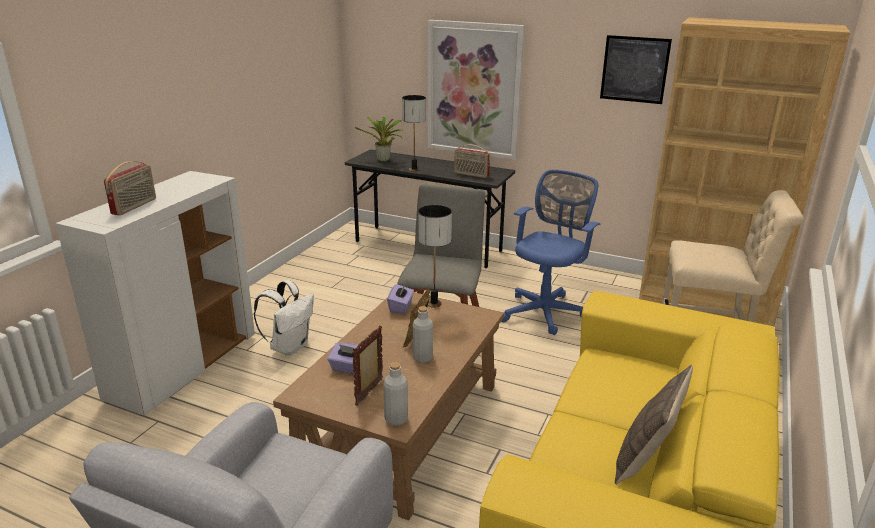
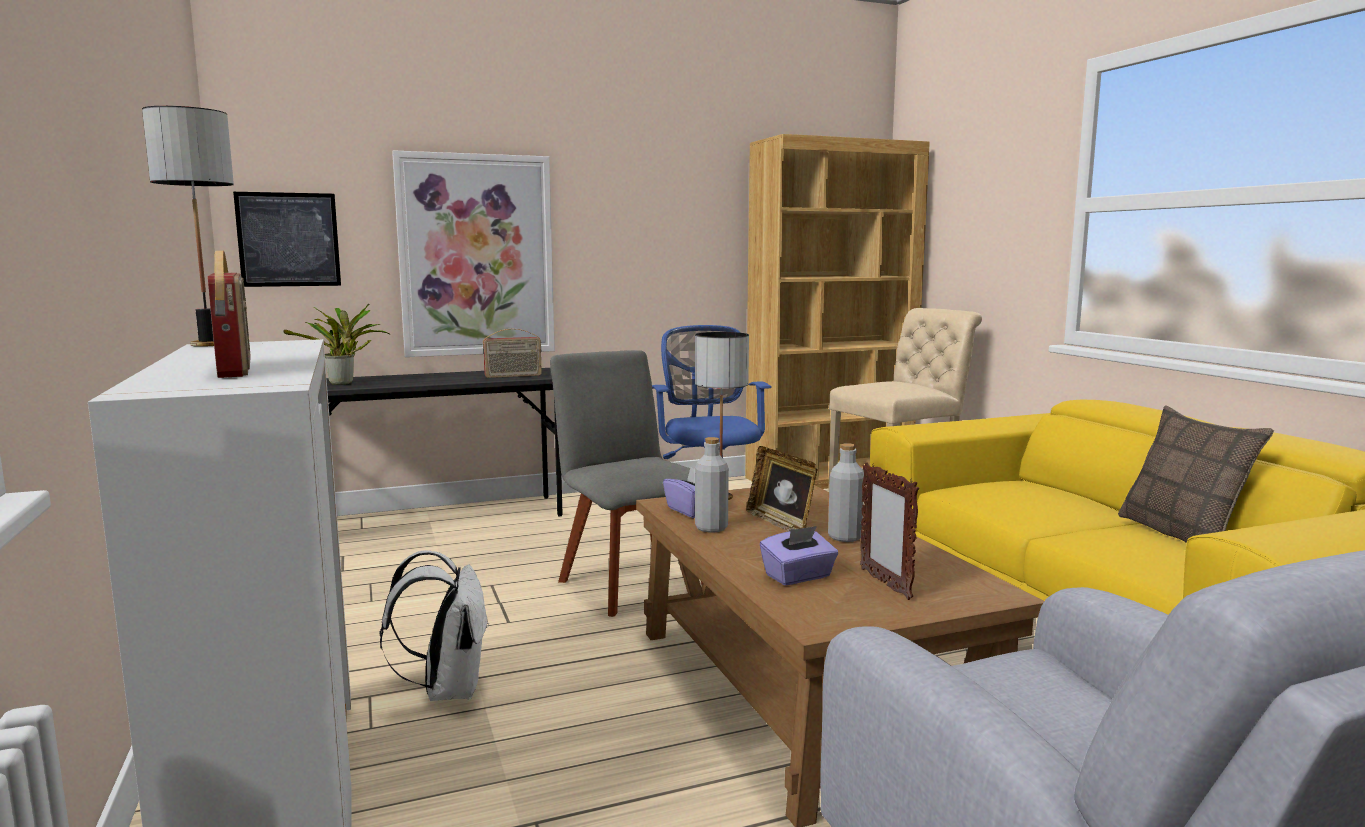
camera: 45 degrees left, 15 degrees down
grey bottle [383,362,408,426] -> grey bottle moved to [695,437,729,533]
table lamp [402,95,426,172] -> table lamp moved to [142,106,234,347]
picture [600,35,672,104] -> picture moved to [233,192,341,287]

